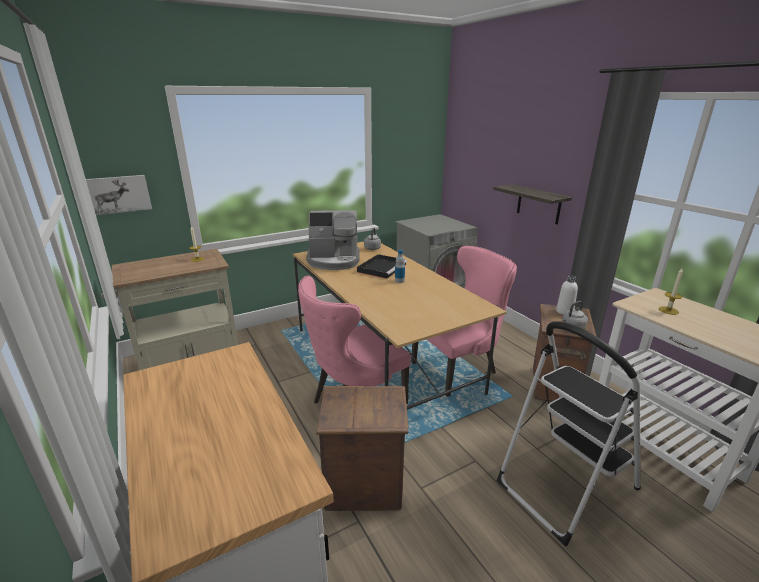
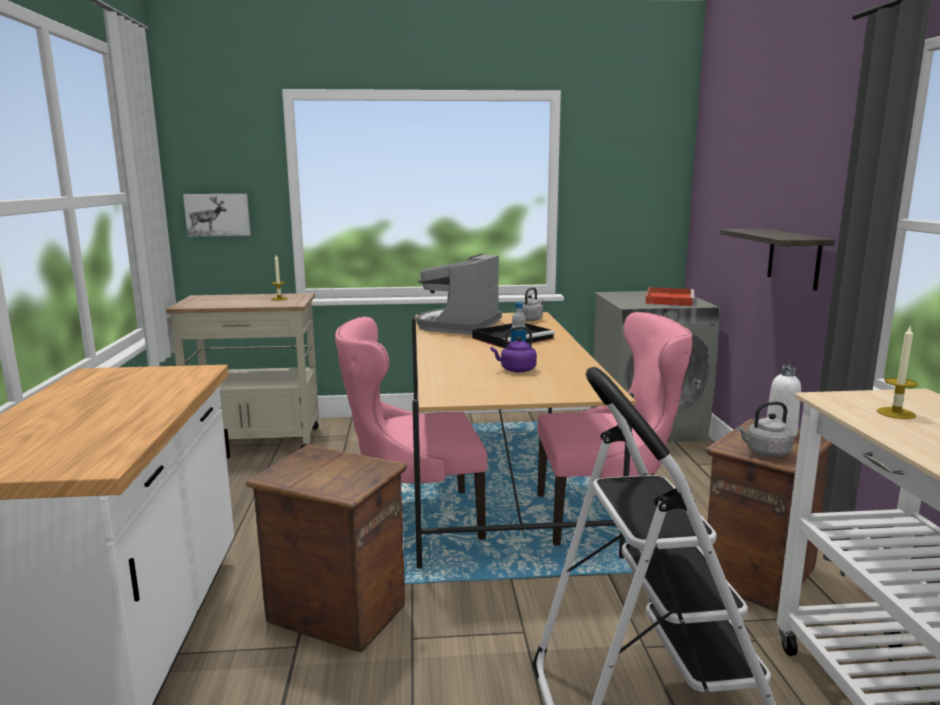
camera: 25 degrees right, 10 degrees down
coffee machine [306,210,360,270] -> coffee machine turned 90 degrees clockwise [416,254,502,335]
none -> purple kettle [491,327,537,372]
none -> red tray [645,287,695,306]

